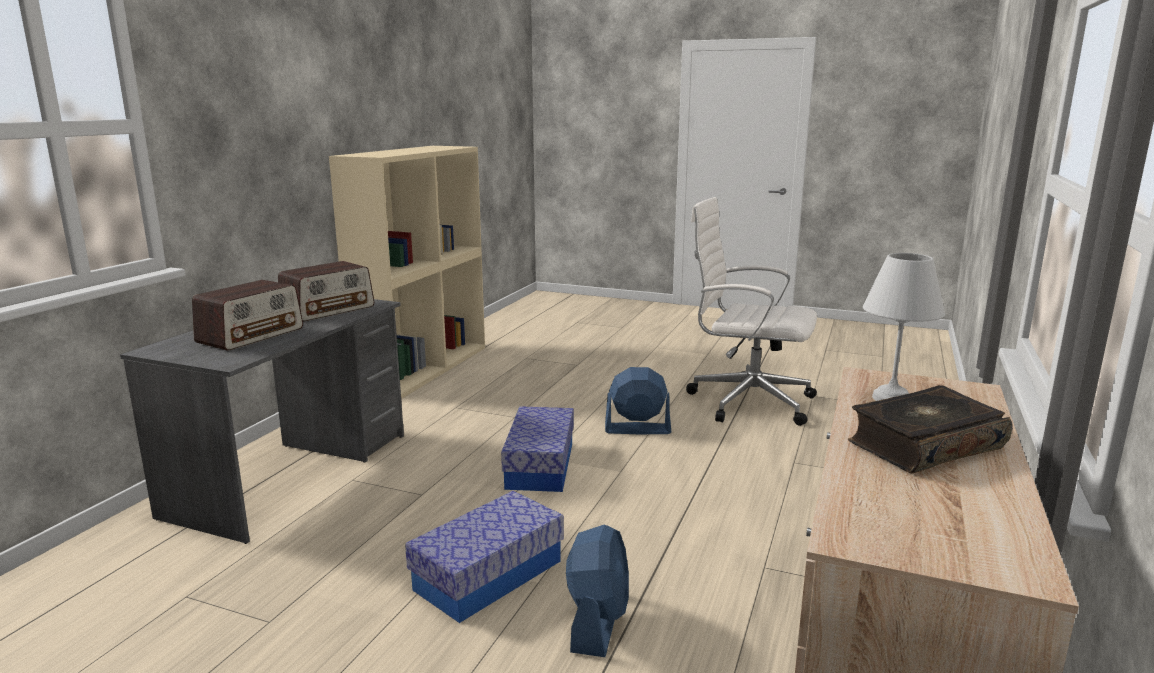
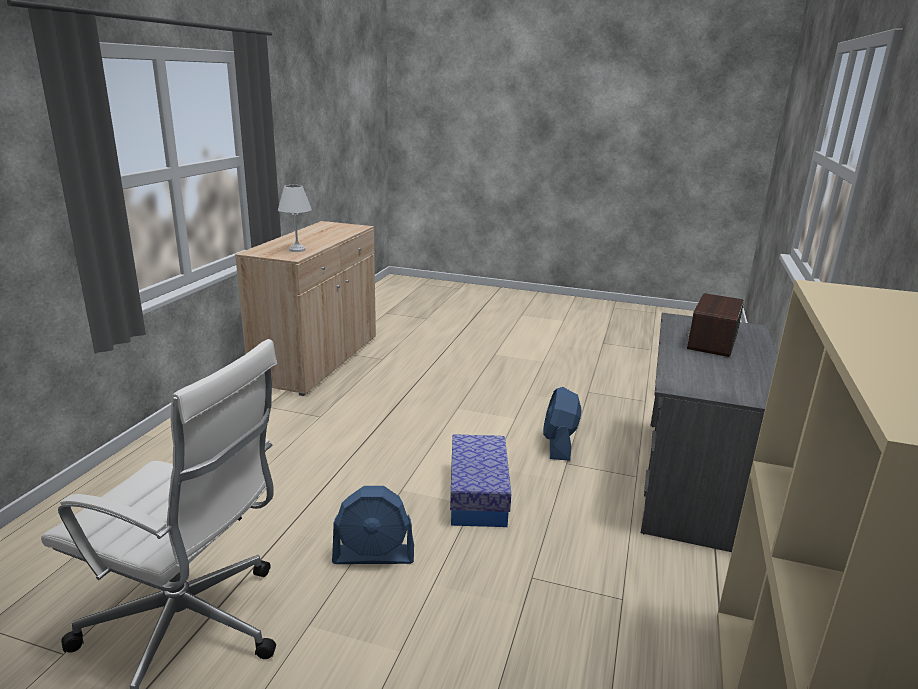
camera: 175 degrees right, 5 degrees up
radio [278,261,374,322] -> none
storage box [405,491,564,623] -> none
blue fan [566,524,629,657] -> blue fan moved to [543,387,582,461]
book [847,385,1012,473] -> none

